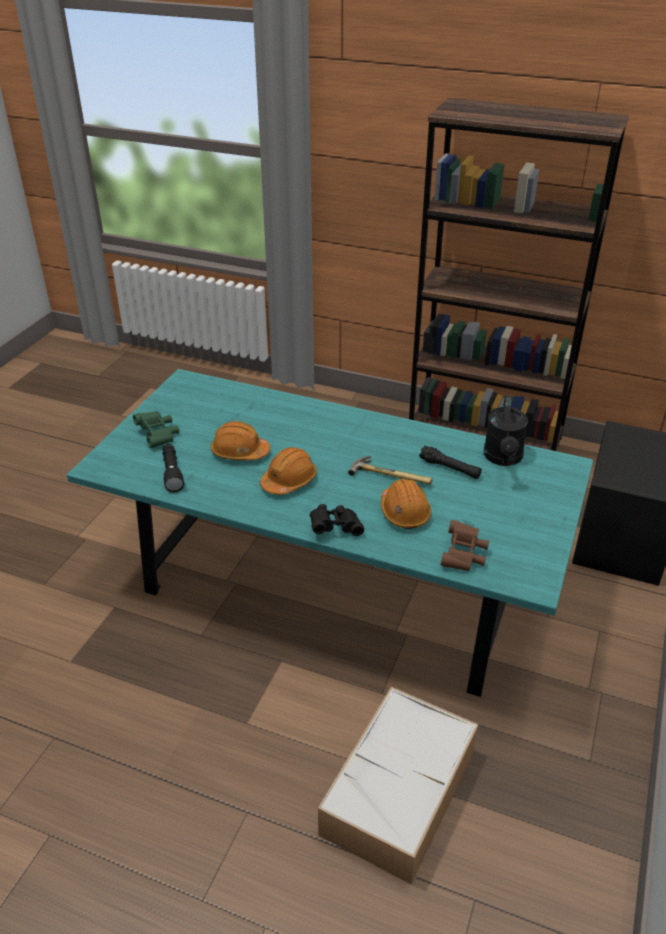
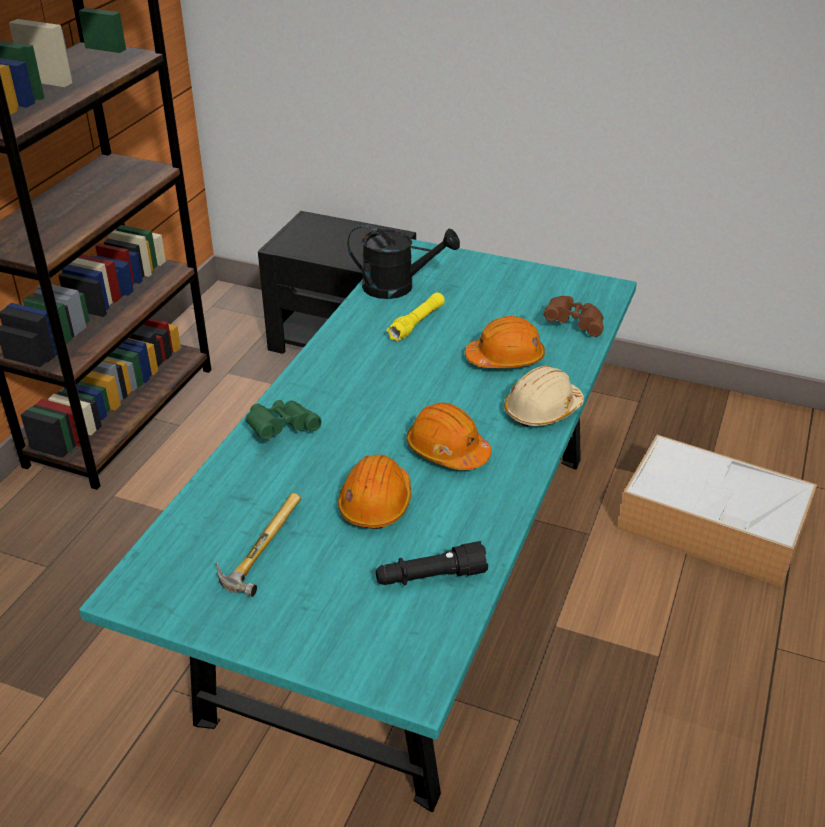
camera: 90 degrees left, 0 degrees up
green binoculars [133,411,179,448] -> green binoculars moved to [245,400,321,440]
black binoculars [310,504,364,536] -> beige hard hat [504,366,584,427]
hammer [348,456,432,485] -> hammer moved to [216,493,301,597]
black flashlight [419,445,482,479] -> yellow flashlight [387,292,445,342]

